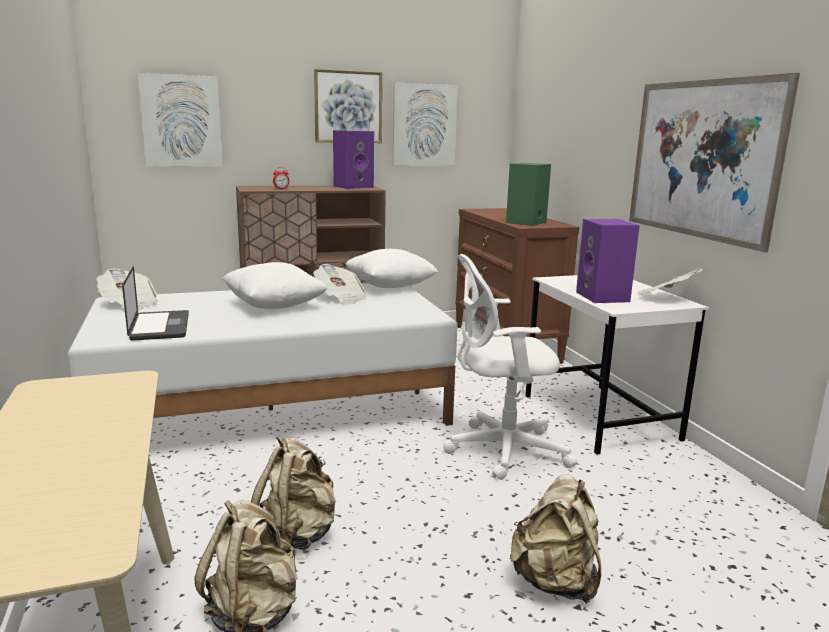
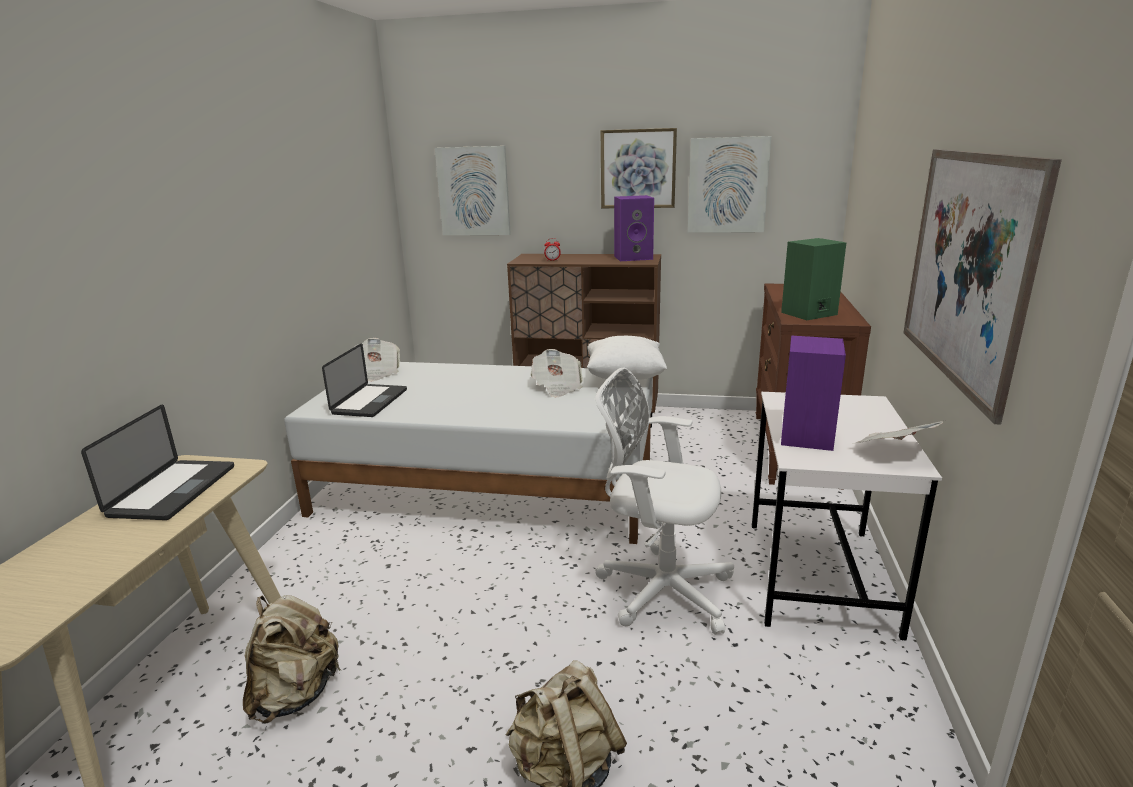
camera: 30 degrees right, 5 degrees up
white pillow [222,262,327,309] -> none
beige backpack [251,435,336,550] -> none
none -> laptop [81,405,234,520]

